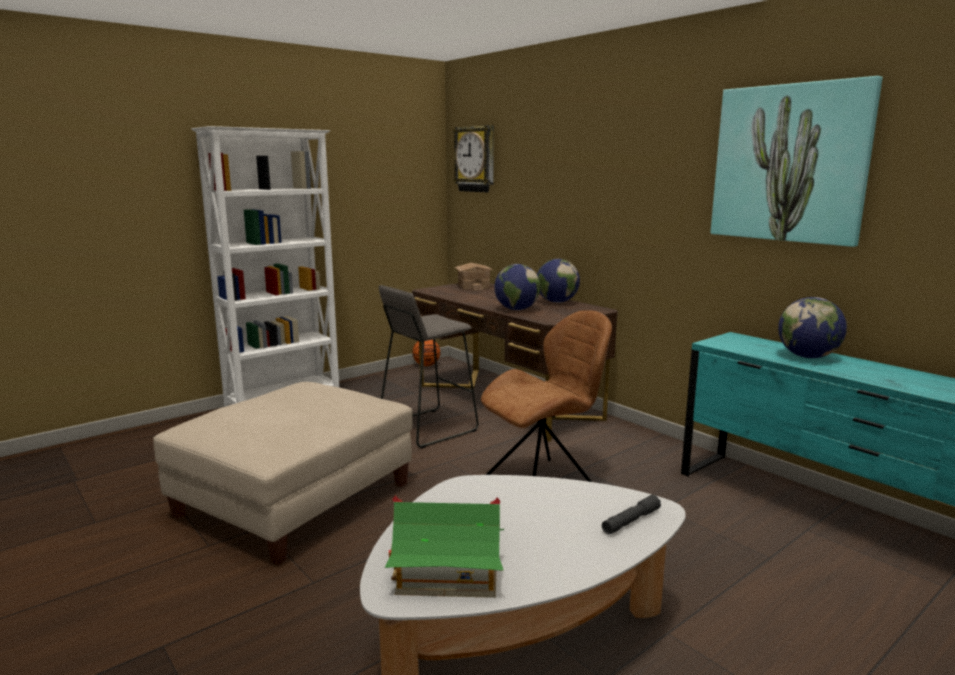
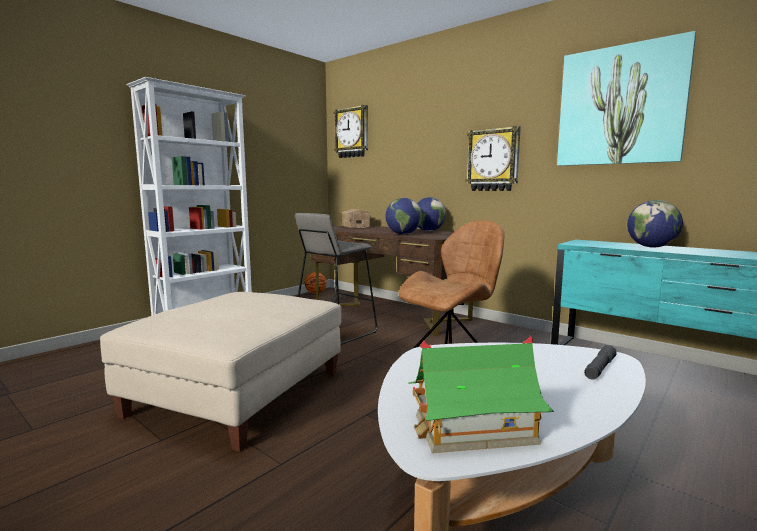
camera: 10 degrees left, 5 degrees down
none -> wall clock [466,126,521,191]

